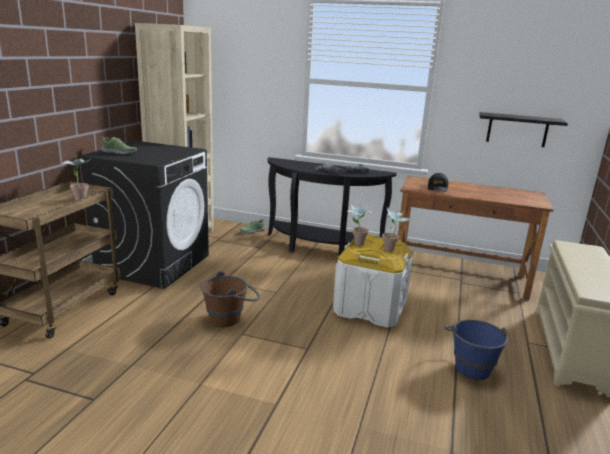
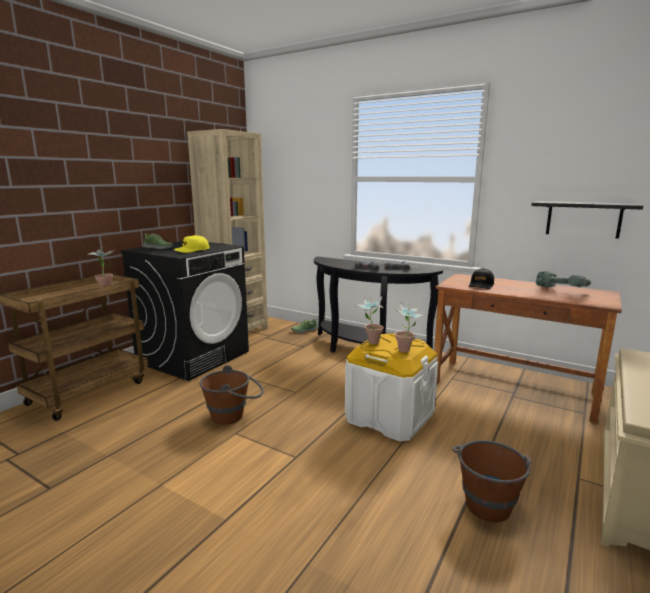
camera: 15 degrees right, 5 degrees down
blue bucket [444,319,508,380] -> brown bucket [452,440,532,522]
none -> yellow cap [174,235,210,253]
none -> power drill [536,271,591,287]

